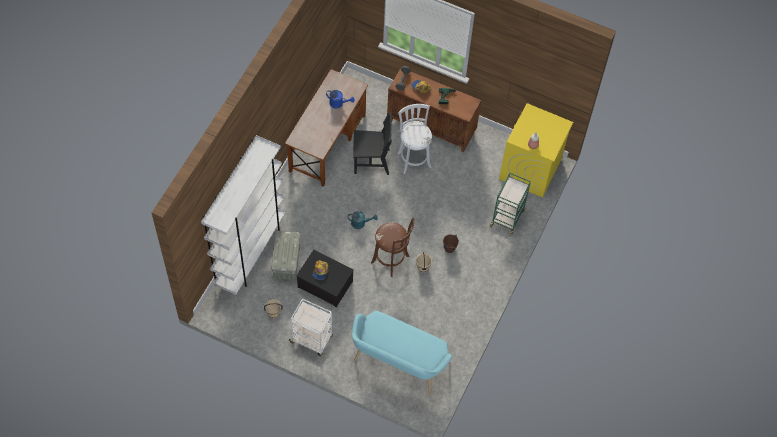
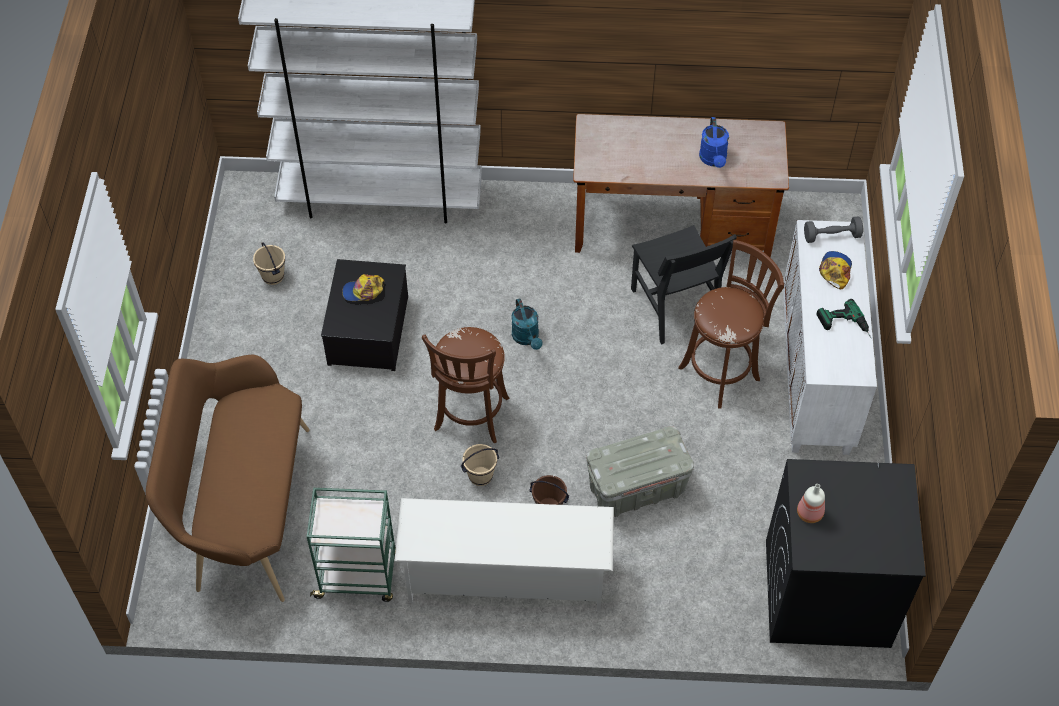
camera: 70 degrees right, 5 degrees down
grey storage box [271,231,300,281] -> grey storage box moved to [586,426,694,517]
white cart [288,298,333,356] -> none
turquoise bench [352,311,452,396] -> brown bench [146,355,310,602]
brown cabinet [387,67,481,152] -> white cabinet [783,220,877,455]
white stool [397,104,432,174] -> brown stool [678,240,784,409]
green cart [490,173,531,236] -> green cart moved to [306,488,396,602]
yellow washing machine [499,103,573,197] -> black washing machine [766,459,926,648]
none -> white shoe rack [394,498,614,611]

